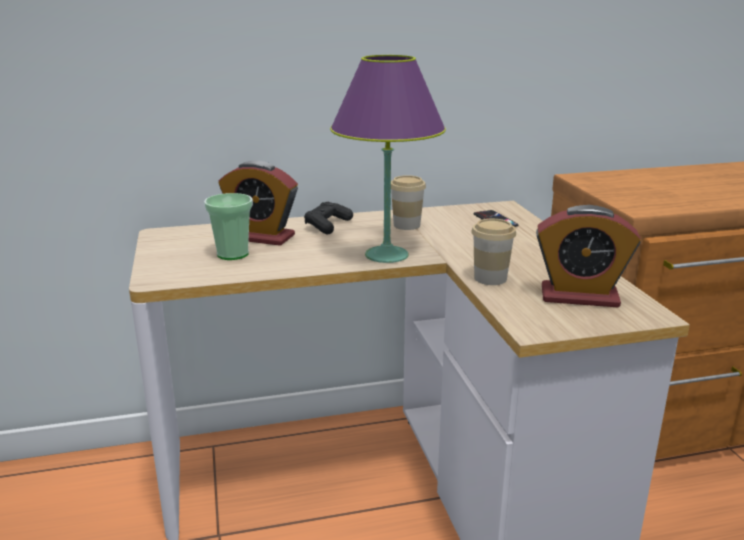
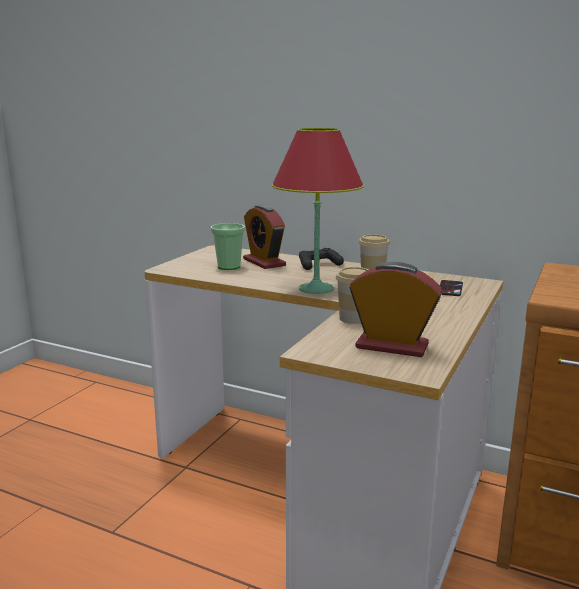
camera: 40 degrees right, 5 degrees down
purple table lamp [330,55,446,263] -> red table lamp [272,128,364,294]
alarm clock [536,205,641,307] -> alarm clock turned 150 degrees clockwise [350,262,442,357]

